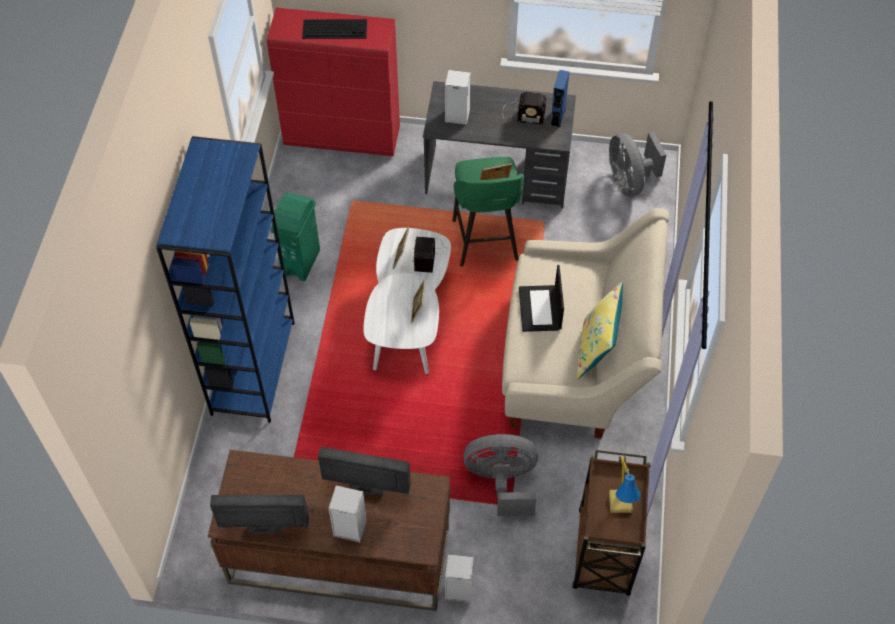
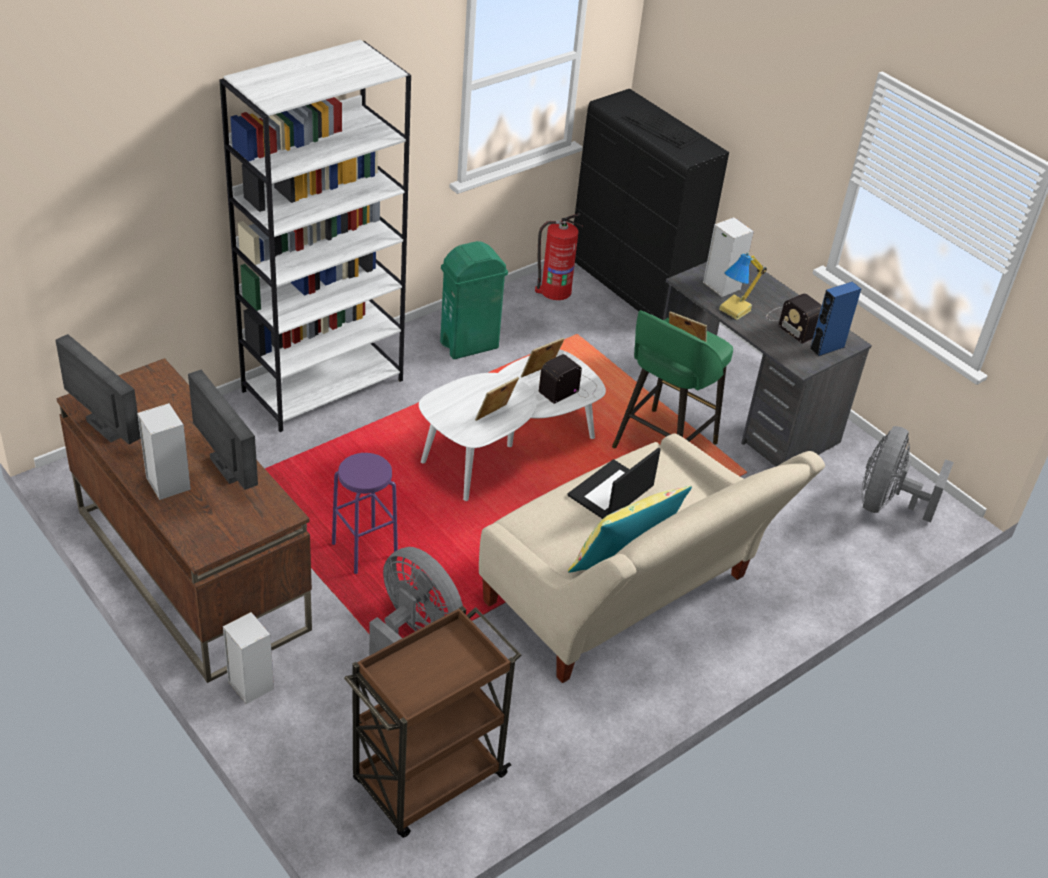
camera: 40 degrees right, 15 degrees down
blue bookcase [156,136,295,423] -> white bookcase [219,40,411,432]
red cabinet [267,8,400,156] -> black cabinet [574,89,729,320]
table lamp [609,456,641,513] -> table lamp moved to [719,252,767,320]
none -> purple stool [332,453,398,574]
none -> fire extinguisher [535,213,583,300]

